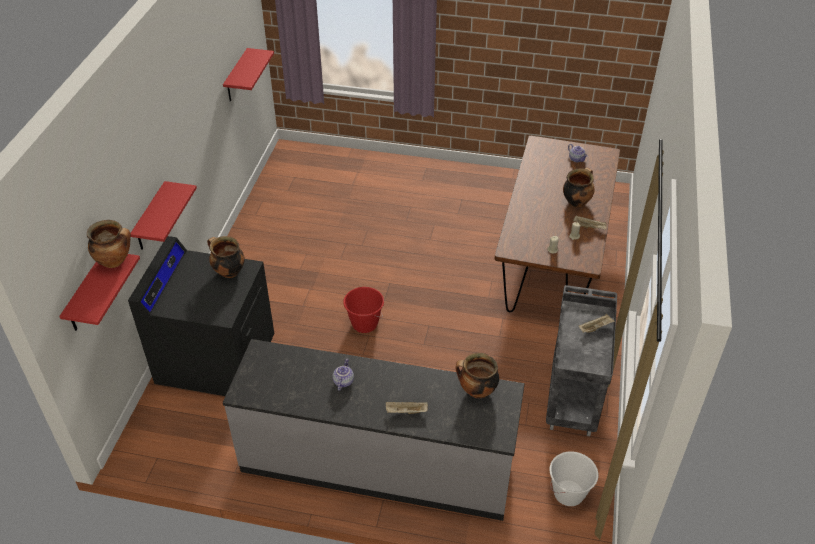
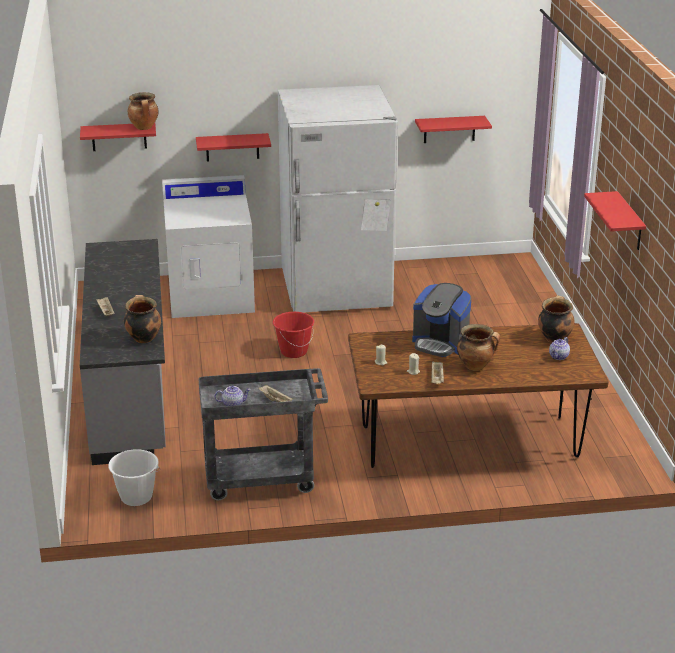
camera: 70 degrees right, 15 degrees down
black washing machine [128,236,274,396] -> white washing machine [162,175,255,318]
cooking pot [207,236,245,278] -> cooking pot moved to [538,295,575,343]
teapot [333,358,354,391] -> teapot moved to [214,386,251,406]
none -> white fridge [278,85,398,313]
none -> coffee machine [412,283,471,357]
none -> red shelf [584,191,646,250]

